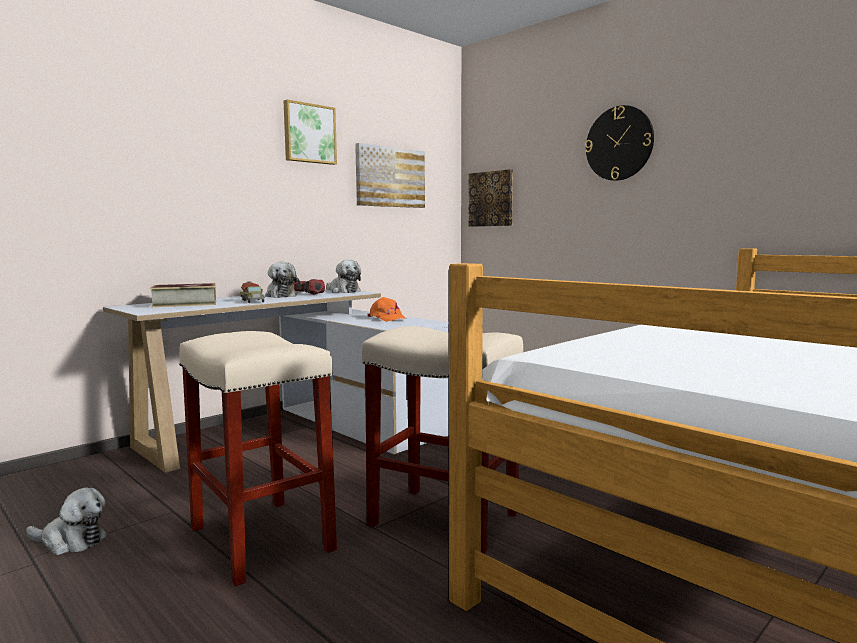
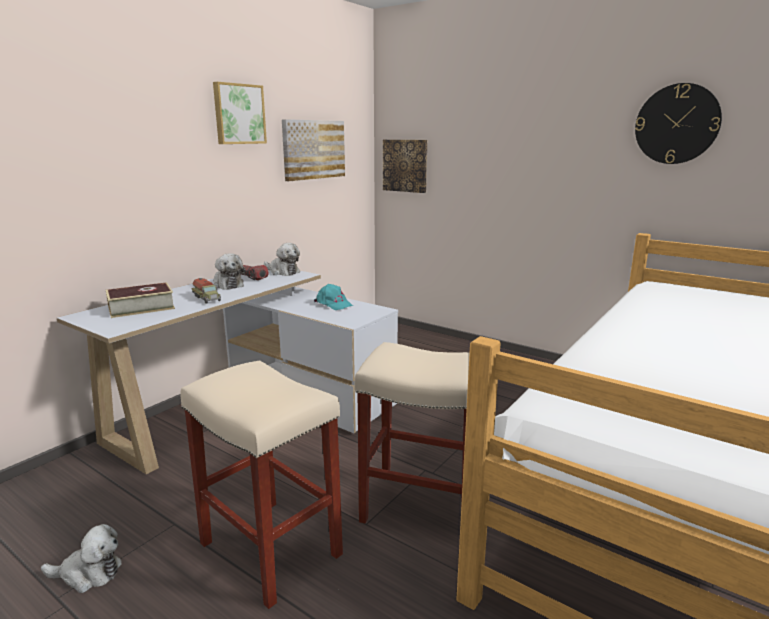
camera: 10 degrees left, 10 degrees up
orange cap [368,297,406,322] -> turquoise cap [314,284,353,310]
wall clock [585,105,654,181] -> wall clock moved to [635,83,722,164]

